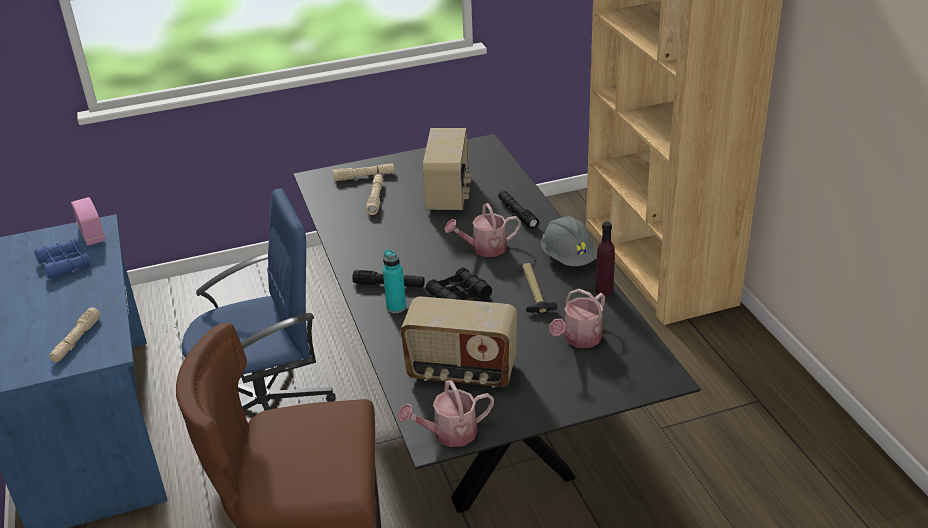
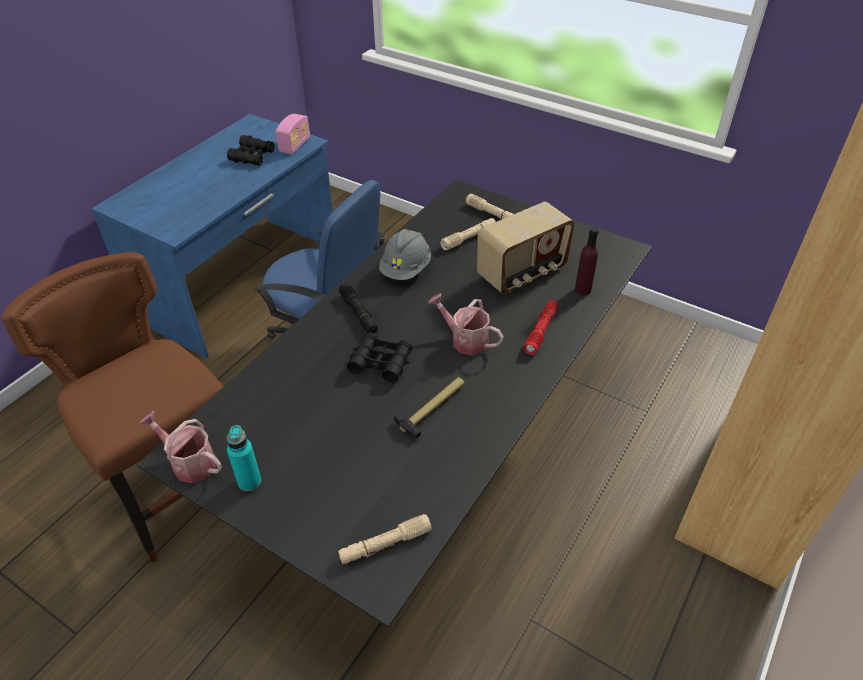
camera: 50 degrees right, 10 degrees up
blue binoculars [34,239,90,279] -> black binoculars [227,135,274,166]
beige flashlight [49,307,100,362] -> beige flashlight moved to [338,514,432,564]
turquoise bottle [383,249,406,313] -> turquoise bottle moved to [226,425,261,491]
radio [401,296,517,388] -> none
black flashlight [498,191,539,229] -> red flashlight [524,300,558,355]
grey hard hat [541,216,597,266] -> grey hard hat moved to [379,229,431,280]
watering can [549,288,605,348] -> none
purple bottle [595,222,615,295] -> purple bottle moved to [575,227,599,295]

